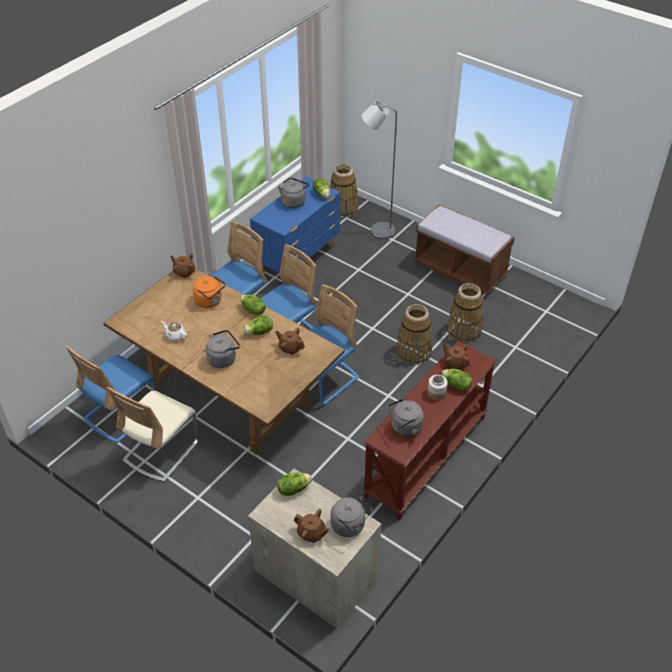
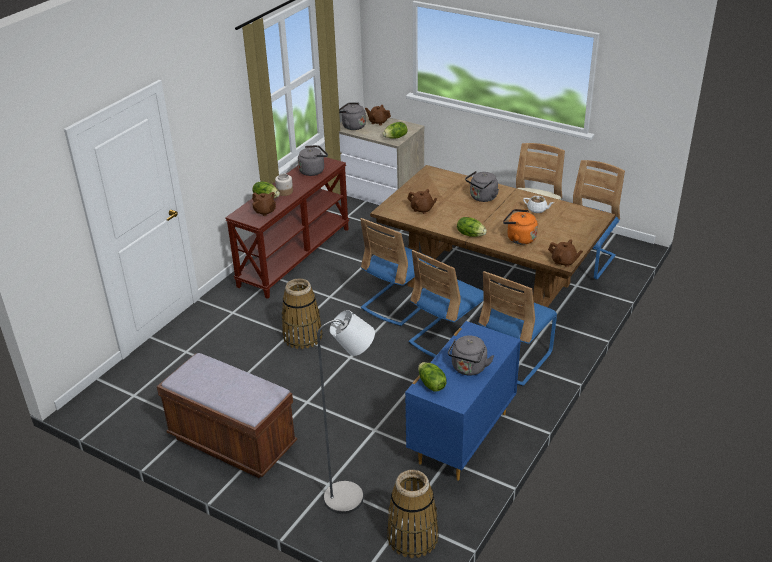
camera: 175 degrees right, 10 degrees down
lettuce [243,316,273,335] -> none
basket [447,283,483,343] -> none

